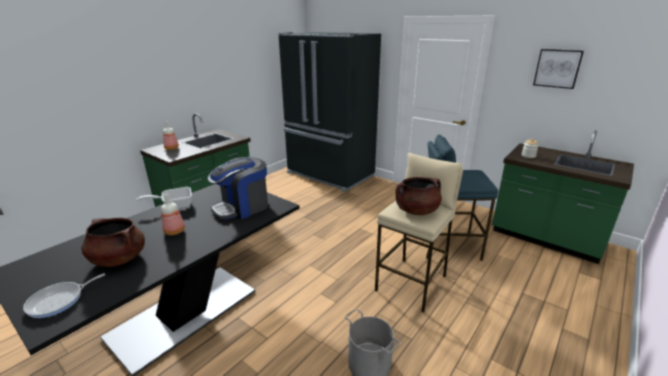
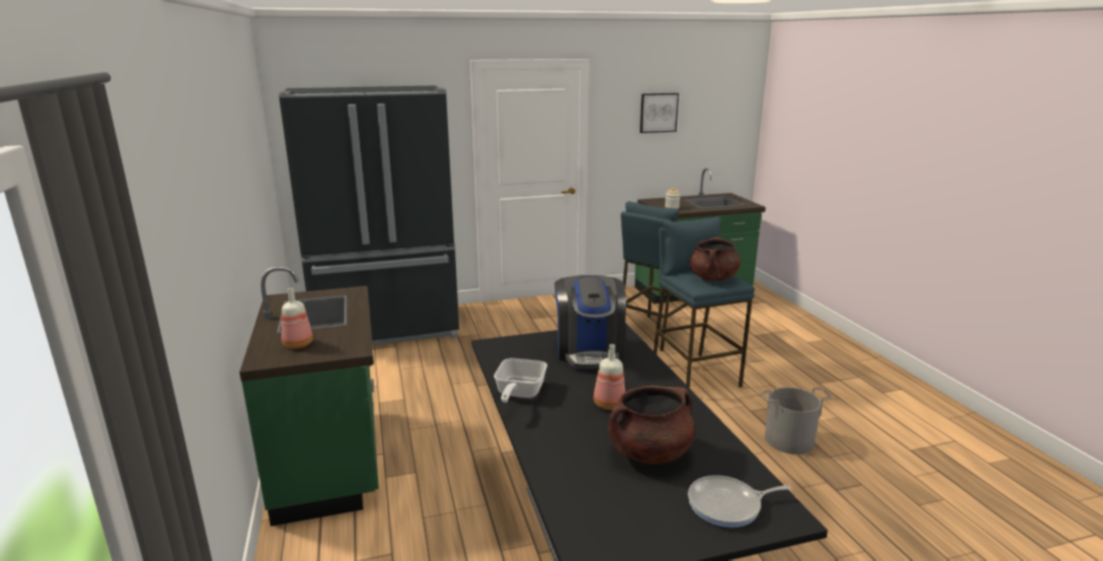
camera: 55 degrees left, 5 degrees down
frying pan [23,273,105,318] -> frying pan turned 90 degrees clockwise [688,475,791,527]
beige stool [375,153,463,313] -> blue stool [654,216,755,388]

